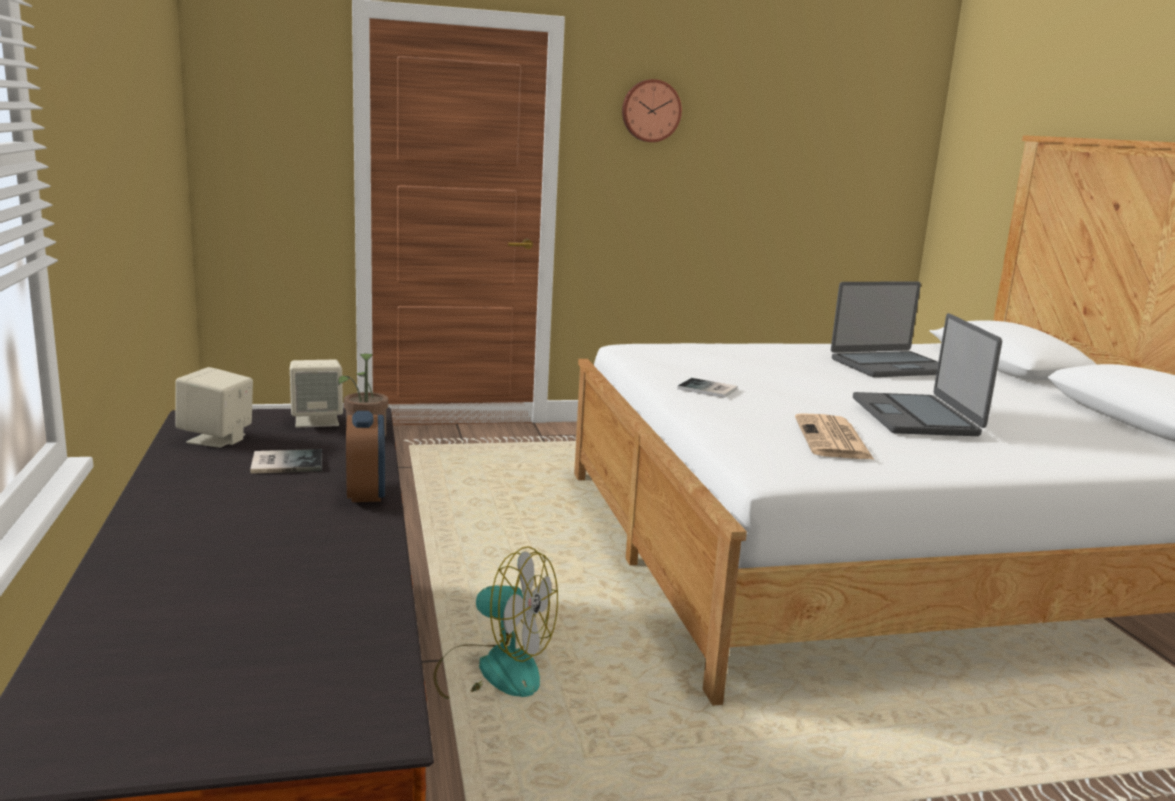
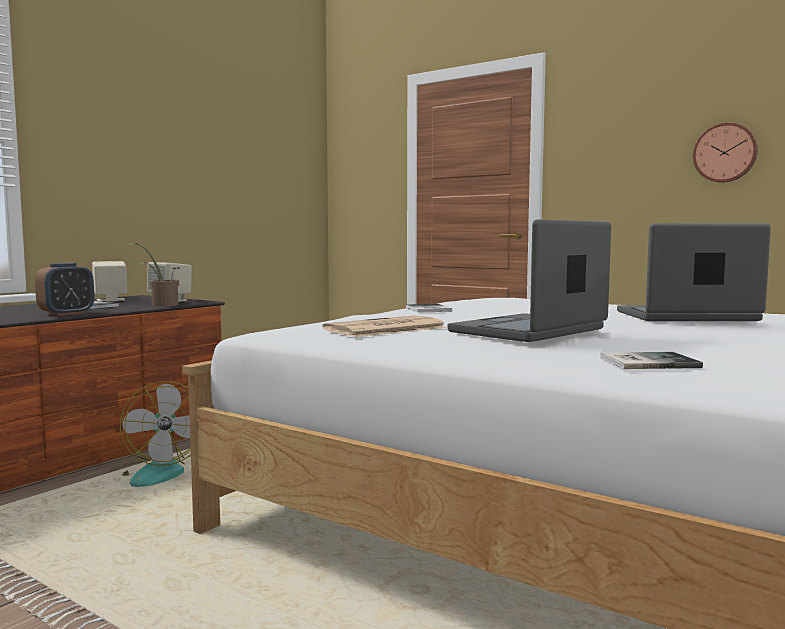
camera: 50 degrees right, 10 degrees down
wall clock [622,79,682,142] -> wall clock moved to [693,123,758,183]
laptop [831,282,938,377] -> laptop turned 150 degrees clockwise [617,223,771,321]
none -> book [600,352,703,369]

